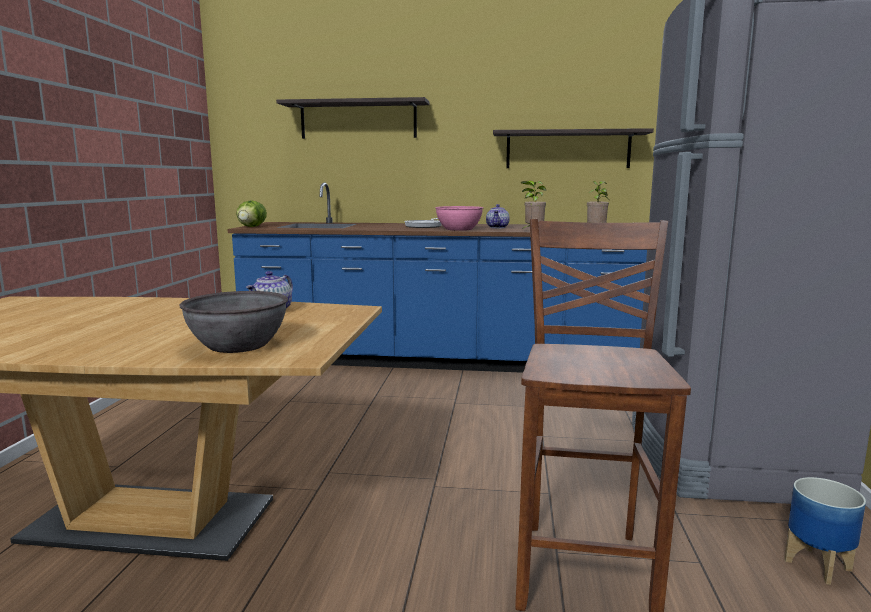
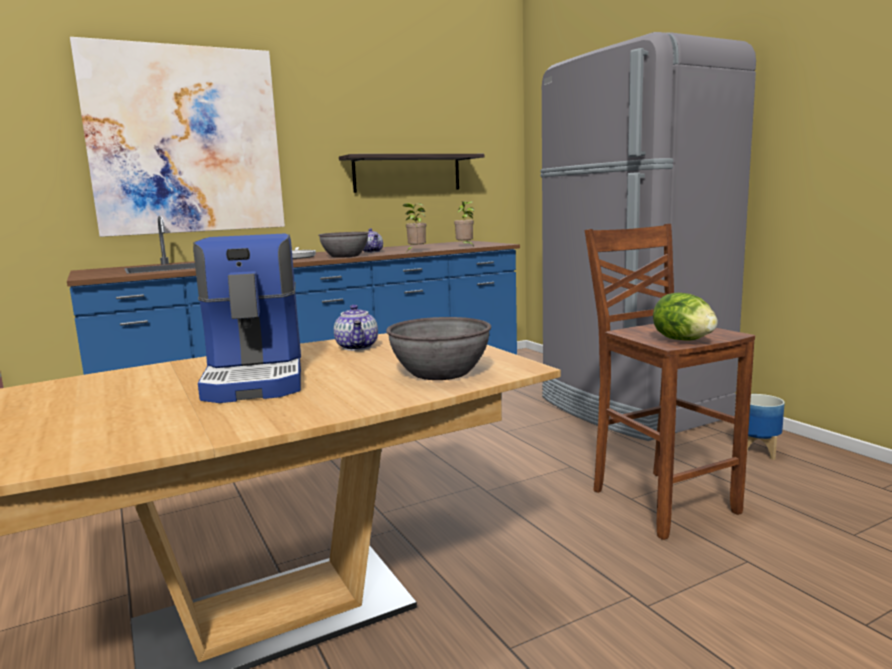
camera: 35 degrees left, 0 degrees up
lettuce [236,200,267,227] -> lettuce moved to [653,293,718,341]
shelf [276,97,430,139] -> picture [70,37,285,237]
pink bowl [435,206,483,231] -> grey bowl [318,232,369,258]
none -> coffee machine [193,234,301,403]

